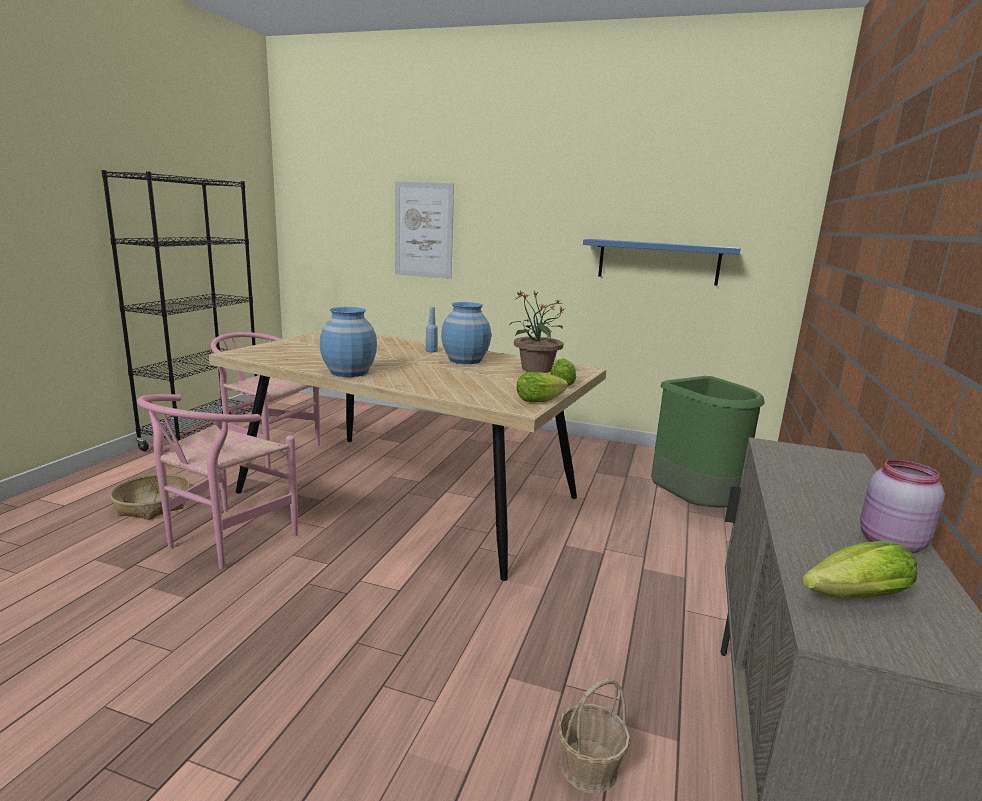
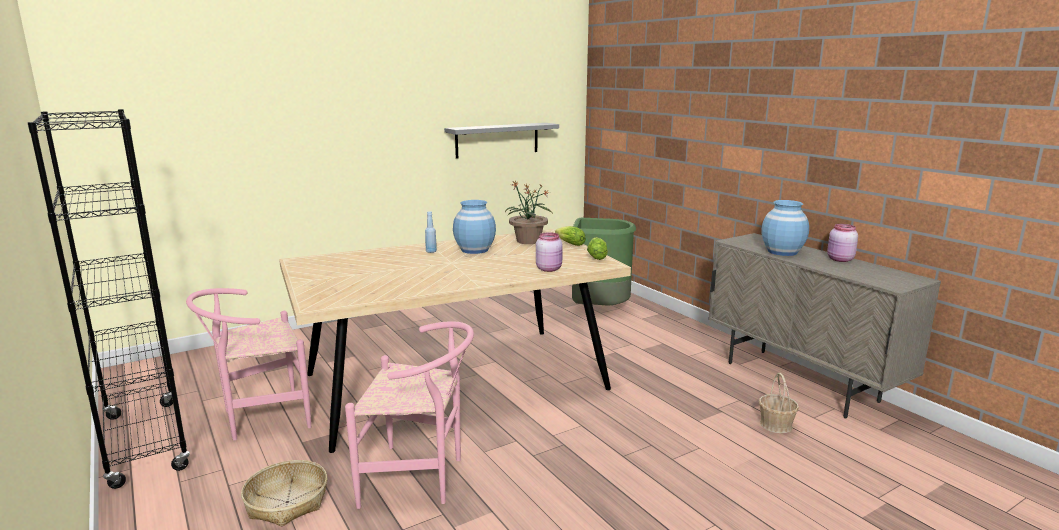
camera: 50 degrees left, 0 degrees up
pink chair [137,394,298,569] -> pink chair turned 60 degrees counterclockwise [345,321,474,509]
blue vase [320,307,377,377] -> blue vase moved to [761,200,809,256]
picture [395,181,454,279] -> none
blue shelf [583,239,741,285] -> grey shelf [444,123,559,158]
lettuce [803,541,918,598] -> none
none -> pink jar [536,232,563,272]

